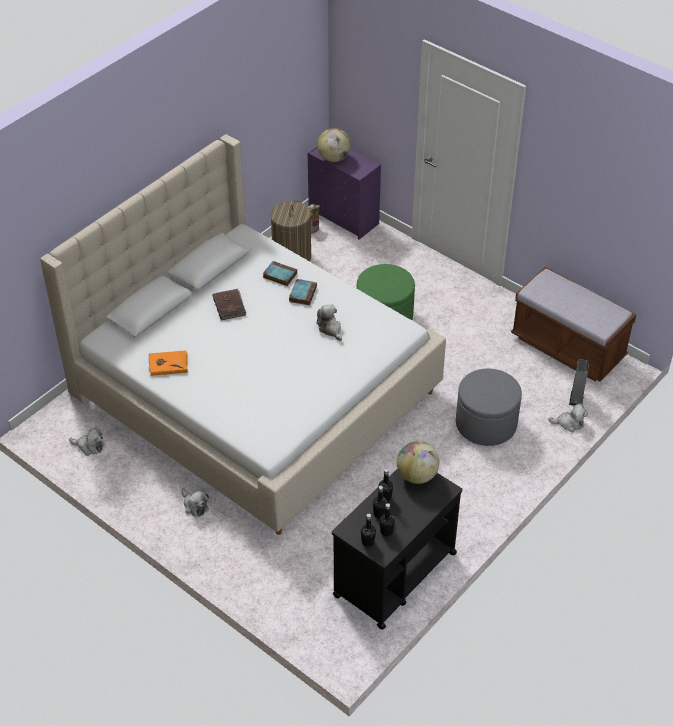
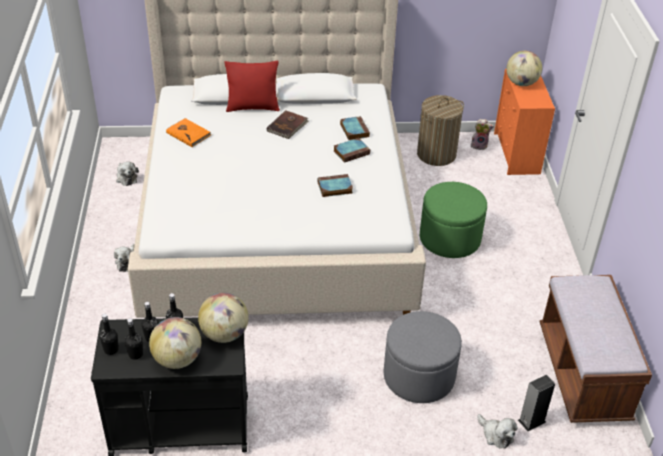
camera: 45 degrees right, 5 degrees down
purple dresser [308,146,381,240] -> orange dresser [494,69,555,175]
plush toy [316,304,342,341] -> book [318,174,353,197]
none -> globe [149,317,201,369]
none -> red pillow [225,61,280,112]

